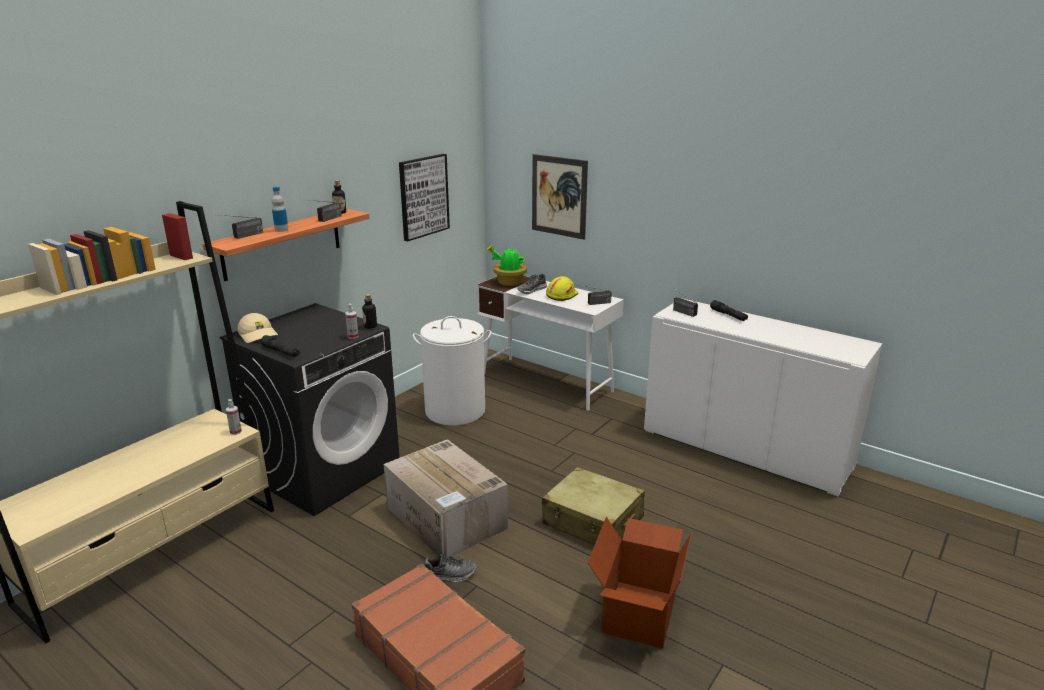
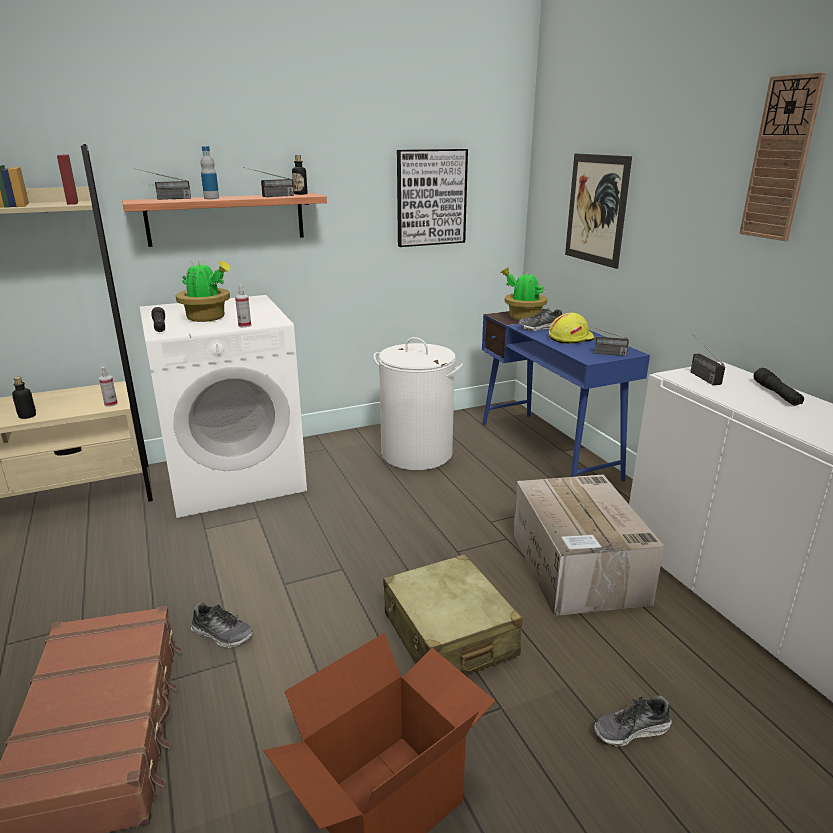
camera: 30 degrees right, 0 degrees up
black washing machine [220,303,400,516] -> white washing machine [140,295,307,518]
beige cap [237,313,278,343] -> none
bottle [362,294,377,329] -> bottle moved to [12,377,36,419]
cardboard box [383,439,508,557] -> cardboard box moved to [513,474,664,616]
white desk [476,276,624,411] -> blue desk [482,310,650,481]
none -> potted plant [176,260,231,322]
none -> shoe [594,695,672,747]
none -> wall clock [739,72,826,241]

